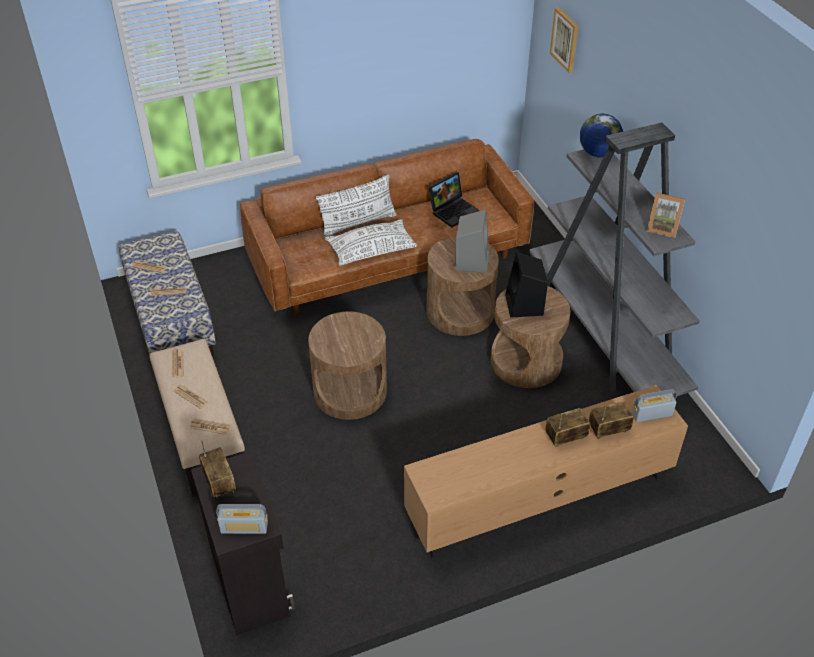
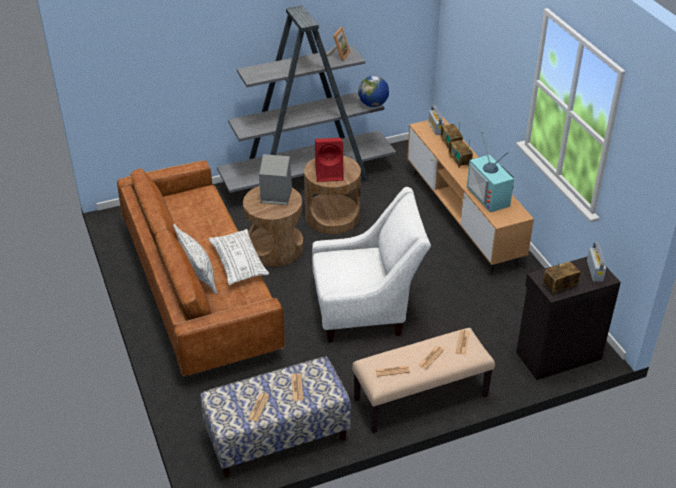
camera: 90 degrees left, 5 degrees down
brown side table [308,311,387,420] -> white armchair [312,187,431,343]
laptop [429,172,480,228] -> none
black speaker [505,252,548,318] -> red speaker [315,138,344,182]
picture [550,7,578,73] -> none
globe [580,114,623,157] -> globe moved to [358,76,389,107]
none -> television [467,131,514,212]

